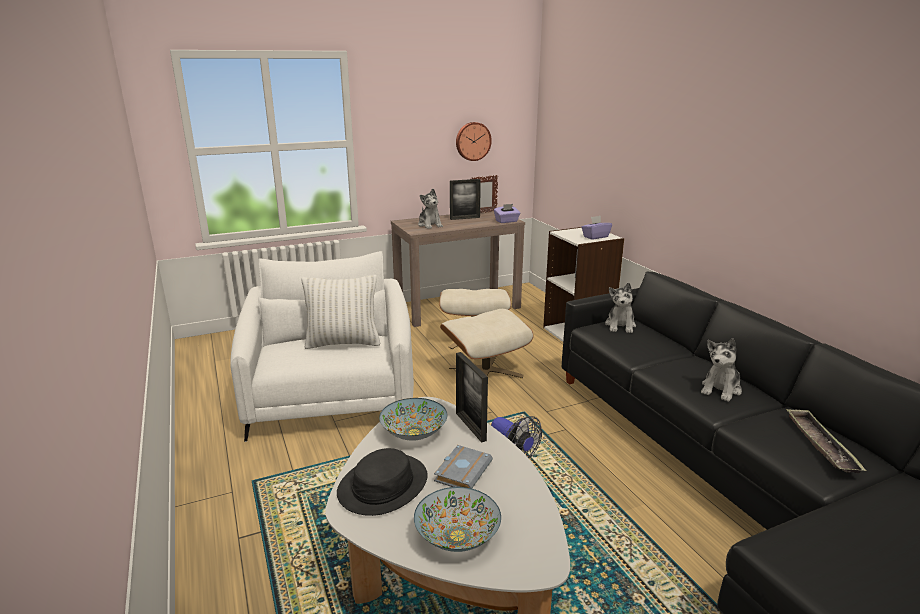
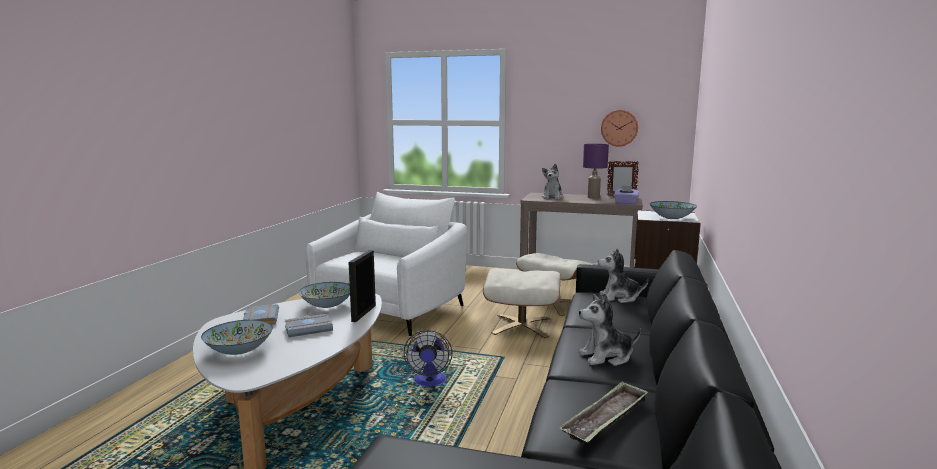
camera: 40 degrees right, 10 degrees down
white pillow [302,275,380,349] -> none
black hat [337,448,428,516] -> grey book [243,304,279,325]
picture frame [450,179,481,220] -> purple table lamp [583,144,609,199]
purple tissue box [582,216,612,240] -> bowl [649,201,697,219]
plush toy [605,283,636,333] -> plush toy turned 45 degrees clockwise [598,248,648,303]

